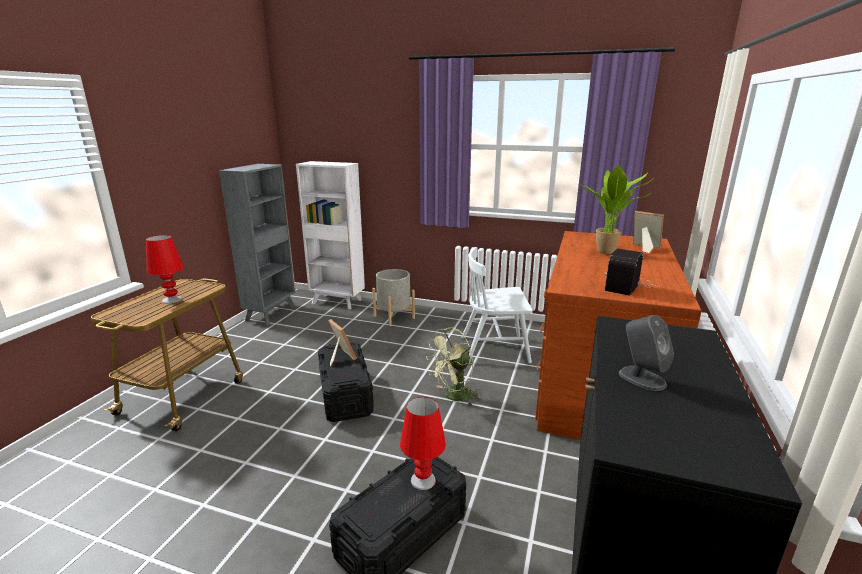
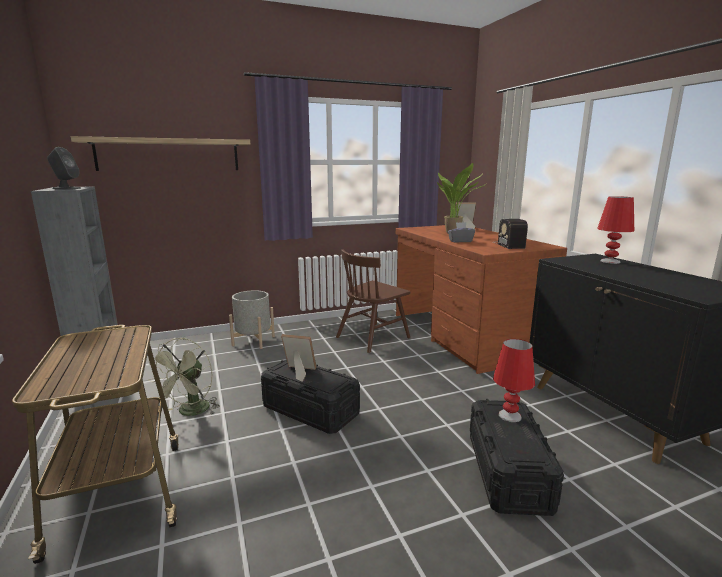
camera: 40 degrees left, 5 degrees down
red table lamp [146,235,184,304] -> red table lamp moved to [597,196,634,264]
white bookcase [296,161,365,310] -> none
green fan [426,327,481,406] -> green fan moved to [148,338,220,416]
white chair [462,247,533,363] -> brown chair [336,249,410,353]
grey speaker [619,315,674,391] -> grey speaker moved to [47,147,81,189]
none -> shelf [71,136,250,171]
none -> grey tissue box [448,222,475,242]

